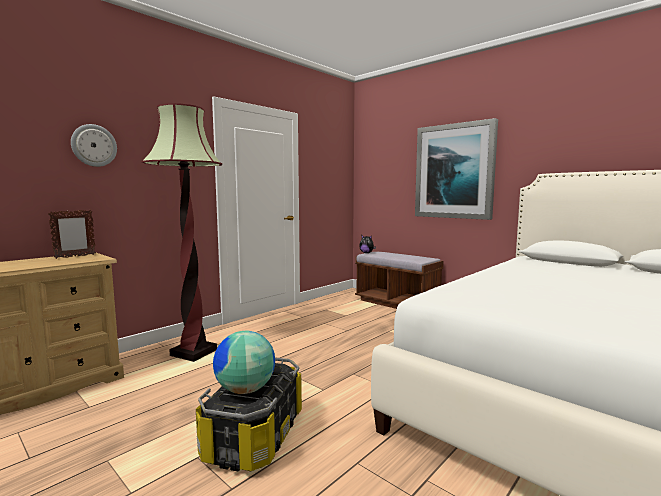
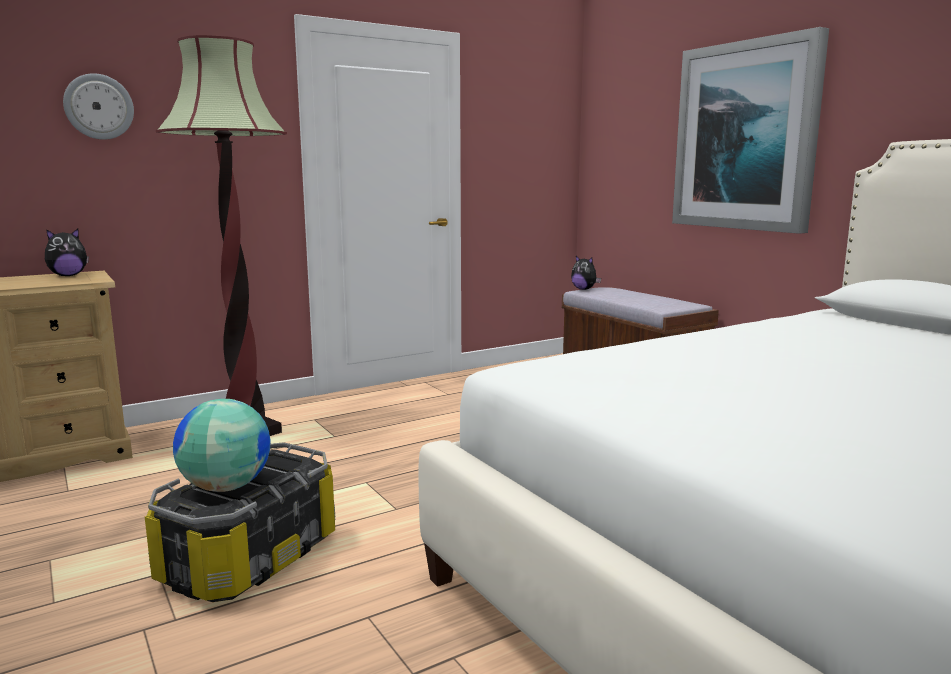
camera: 15 degrees right, 5 degrees up
picture frame [48,210,96,259] -> plush toy [45,229,89,276]

